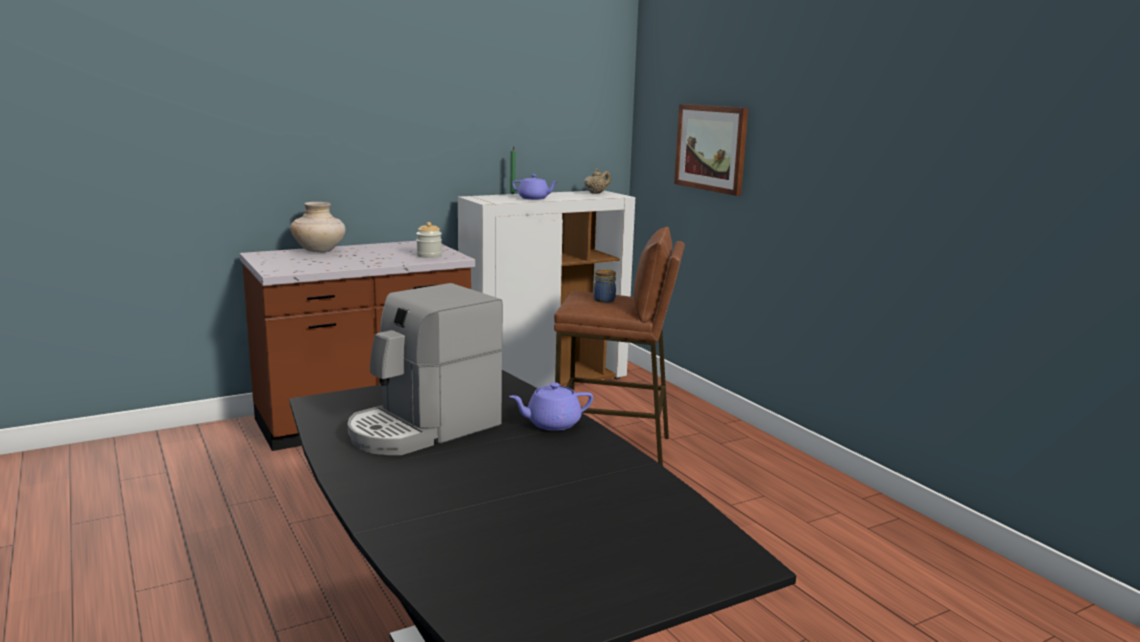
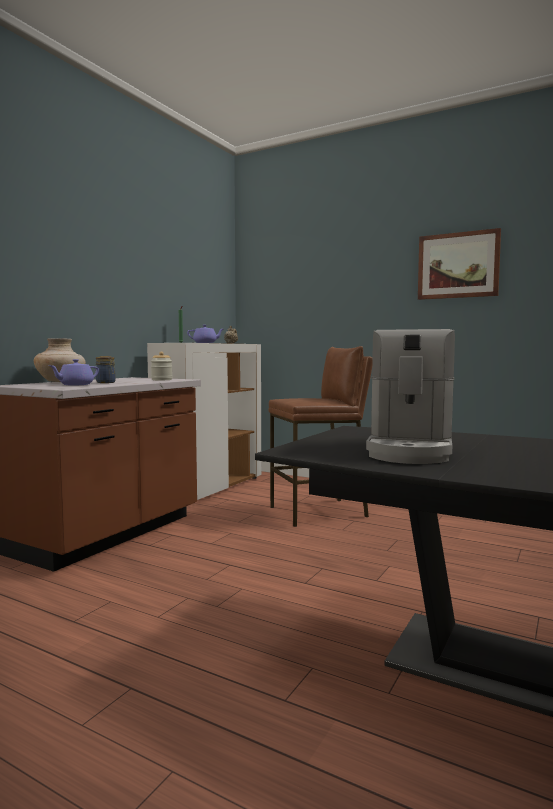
camera: 30 degrees left, 10 degrees down
purple teapot [509,382,593,431] -> purple teapot moved to [48,359,99,385]
jar [594,269,616,303] -> jar moved to [96,356,116,383]
picture [674,104,748,196] -> picture moved to [418,228,501,300]

